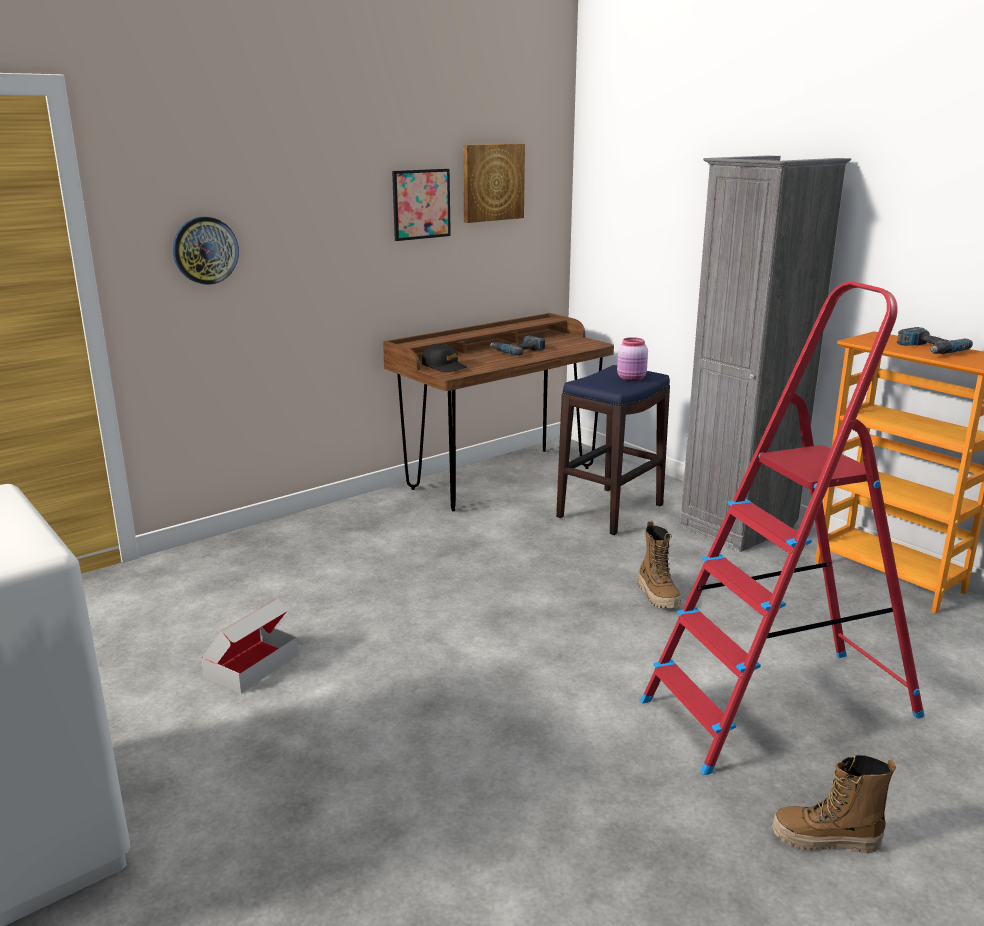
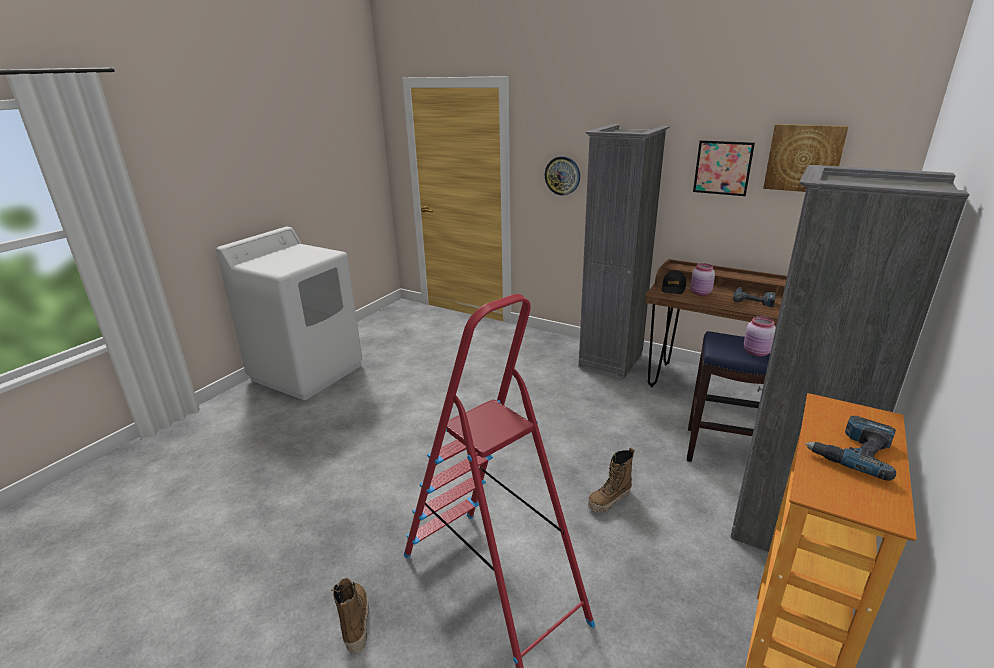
camera: 70 degrees right, 5 degrees up
cardboard box [201,598,299,693] -> none
none -> grey cabinet [578,125,670,379]
none -> pink jar [690,263,715,296]

